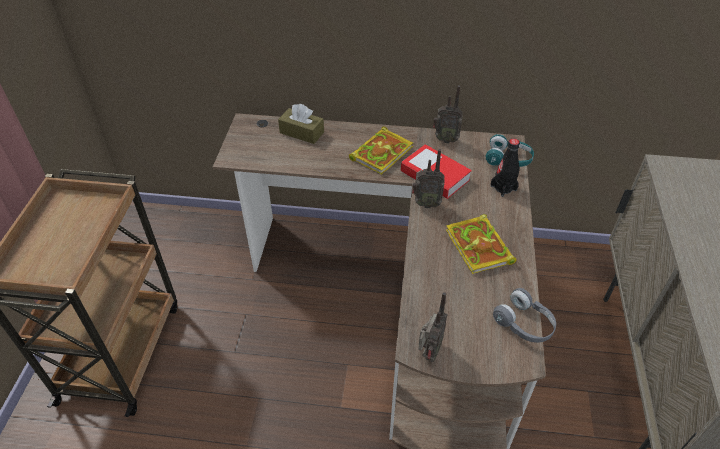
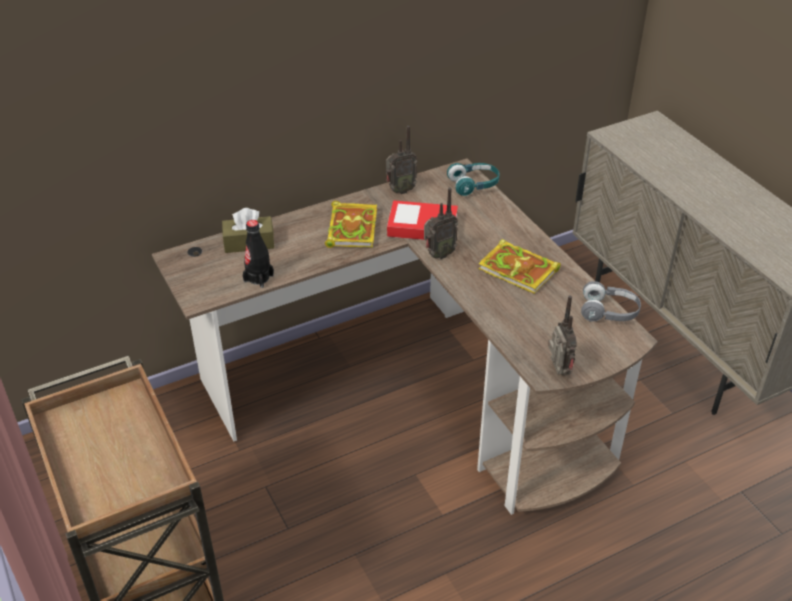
camera: 35 degrees left, 5 degrees down
black bottle [490,139,520,197] -> black bottle moved to [243,220,274,288]

